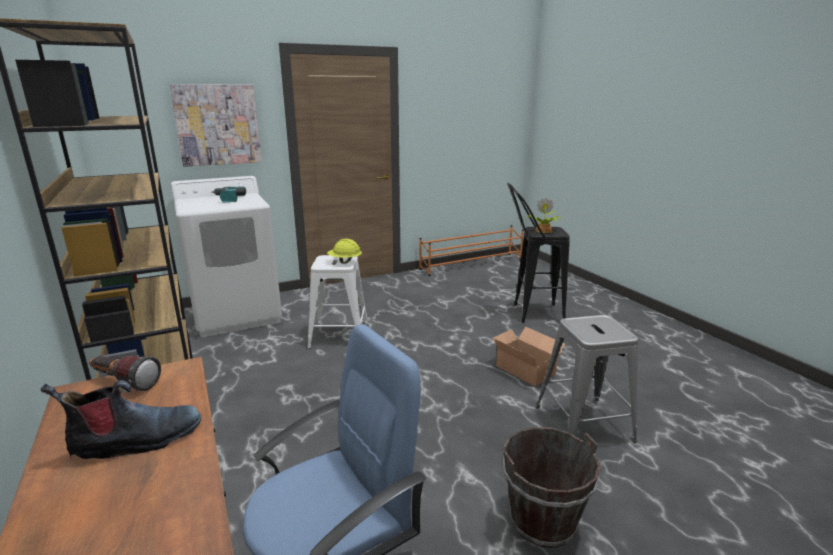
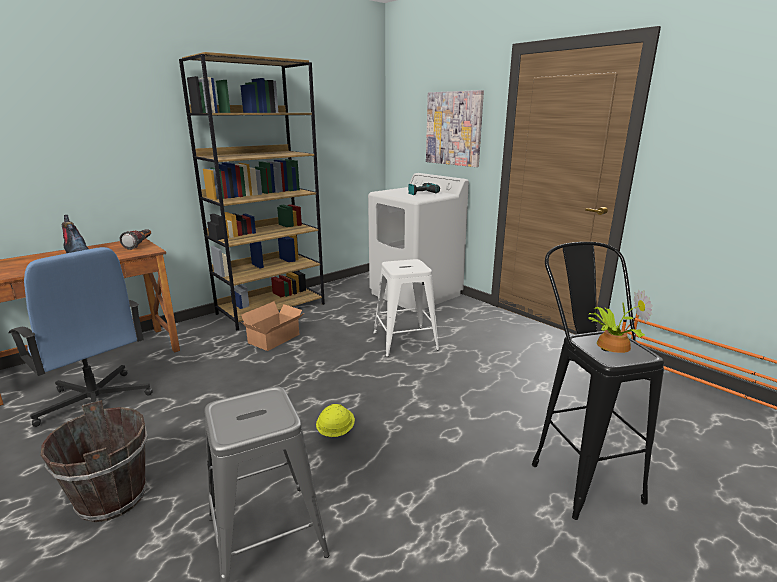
camera: 75 degrees right, 0 degrees up
yellow hard hat [327,239,362,264] -> yellow hard hat moved to [316,404,355,437]
cardboard box [492,327,565,386] -> cardboard box moved to [241,301,304,351]

